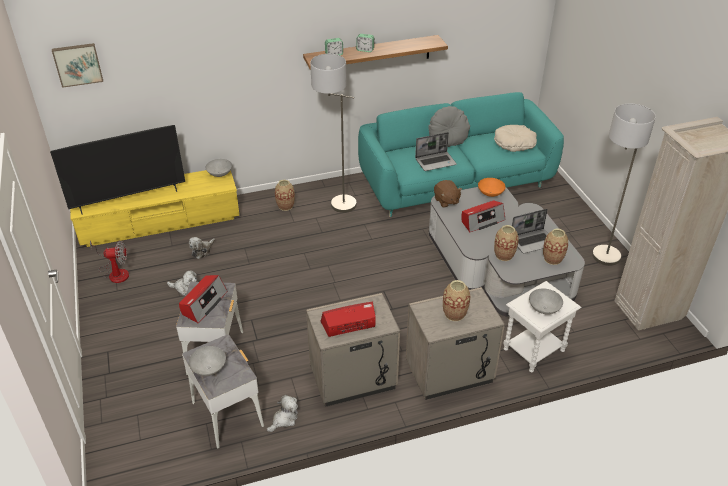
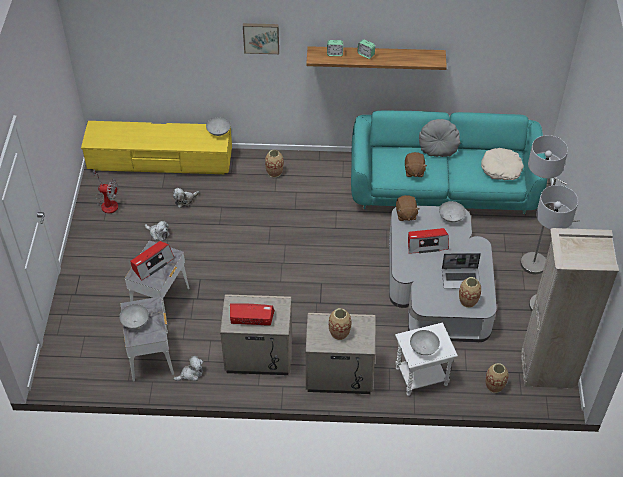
camera: 20 degrees right, 10 degrees up
television [50,125,185,215] -> none
picture [52,43,103,88] -> picture moved to [243,23,279,54]
grey floor lamp [310,54,357,213] -> grey floor lamp moved to [521,135,568,274]
laptop [415,132,457,171] -> brown plush toy [405,152,427,177]
orange bowl [478,178,506,197] -> grey bowl [439,201,466,222]
vase [494,225,519,261] -> vase moved to [486,363,509,393]

